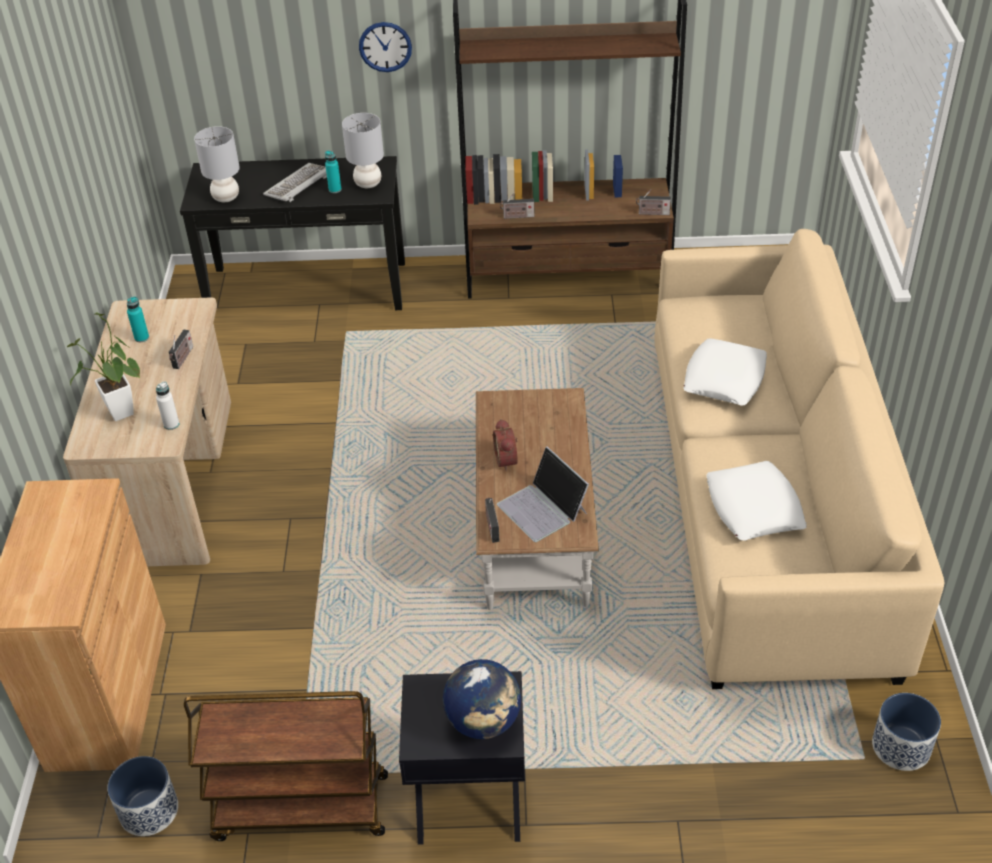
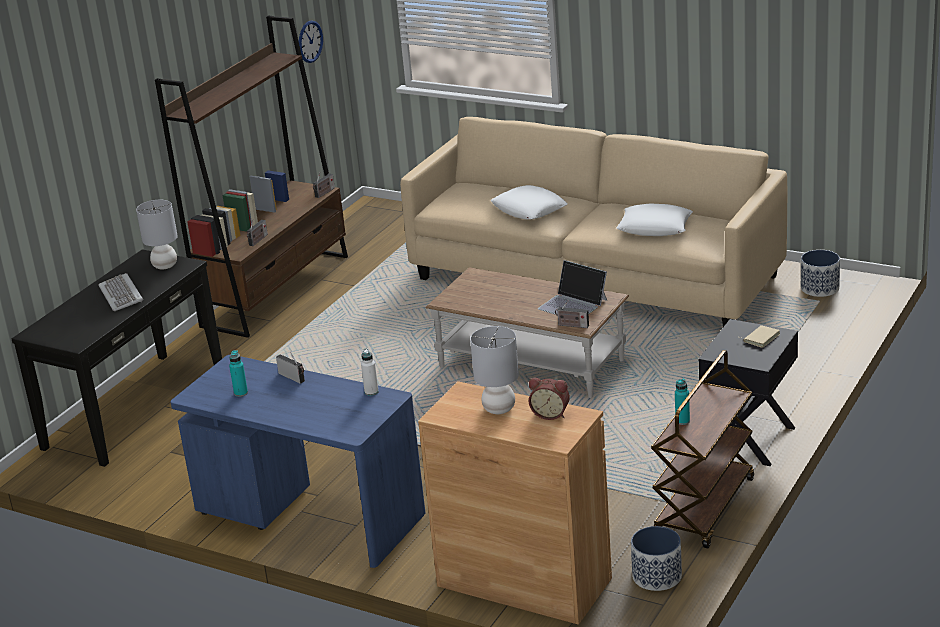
camera: 60 degrees left, 15 degrees down
beige desk [63,298,231,566] -> blue desk [171,354,425,568]
potted plant [67,312,140,421] -> none
grey table lamp [194,126,240,202] -> grey table lamp moved to [470,326,519,414]
turquoise bottle [325,151,342,193] -> turquoise bottle moved to [675,378,690,425]
wall clock [359,22,412,72] -> wall clock moved to [299,21,323,63]
globe [443,659,521,739] -> beige book [740,325,780,348]
alarm clock [493,419,518,471] -> alarm clock moved to [529,378,570,420]
laptop [497,447,589,542] -> laptop turned 45 degrees clockwise [538,260,607,315]

